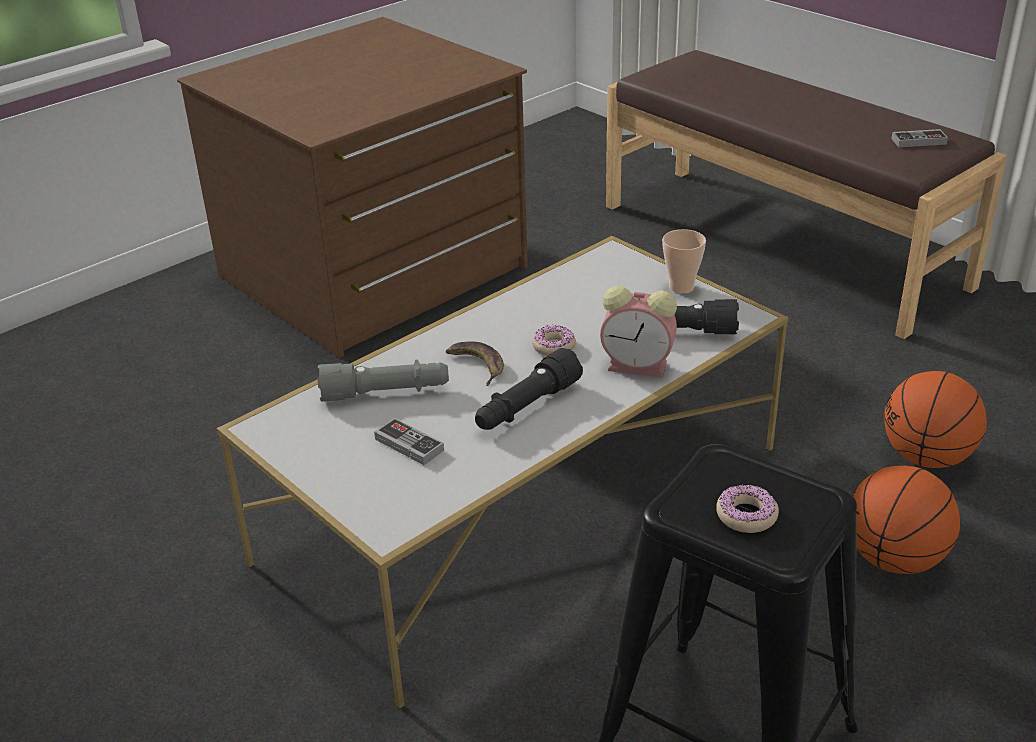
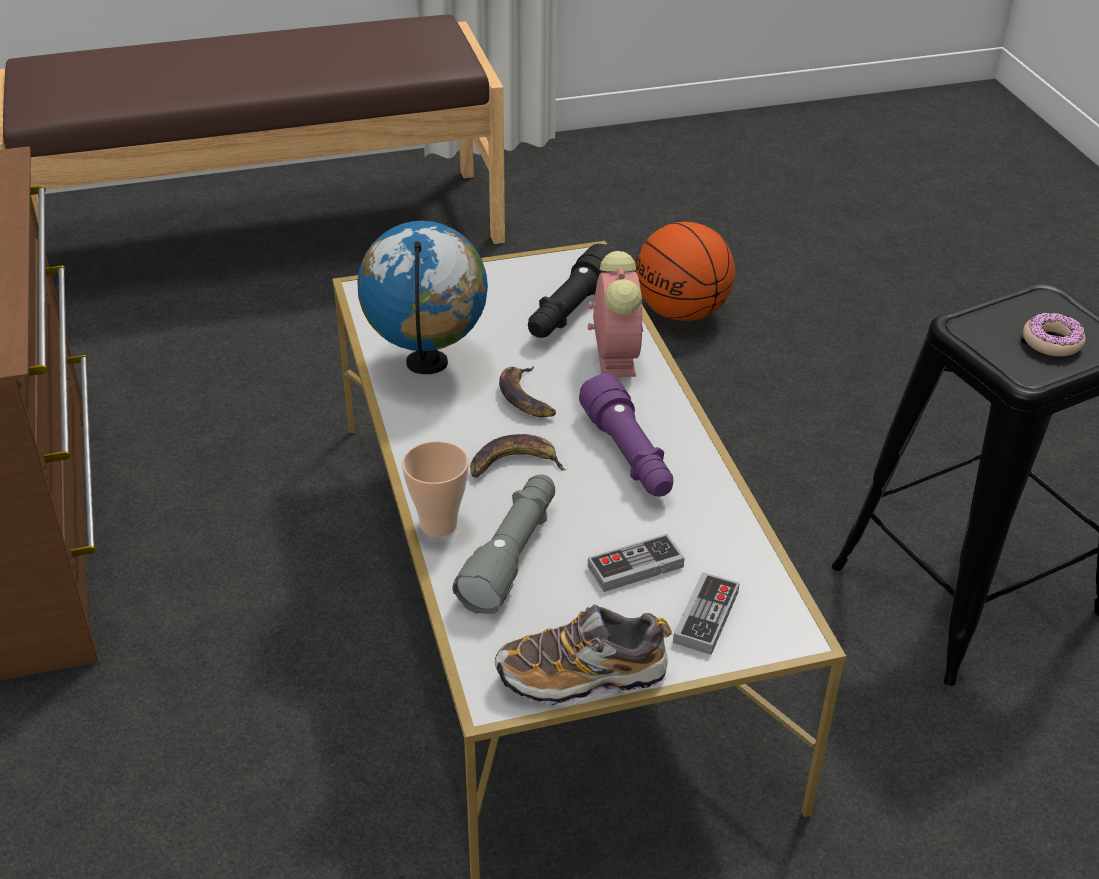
camera: 65 degrees left, 5 degrees up
black flashlight [475,348,583,430] -> purple flashlight [579,373,673,497]
donut [532,325,576,356] -> banana [499,366,556,417]
alarm clock [600,286,677,378] -> alarm clock turned 45 degrees counterclockwise [588,251,643,377]
cup [662,229,706,294] -> cup moved to [402,441,469,537]
basketball [852,466,960,574] -> none
game controller [891,129,948,147] -> game controller moved to [673,572,740,655]
none -> globe [358,221,488,374]
none -> shoe [495,605,672,706]

